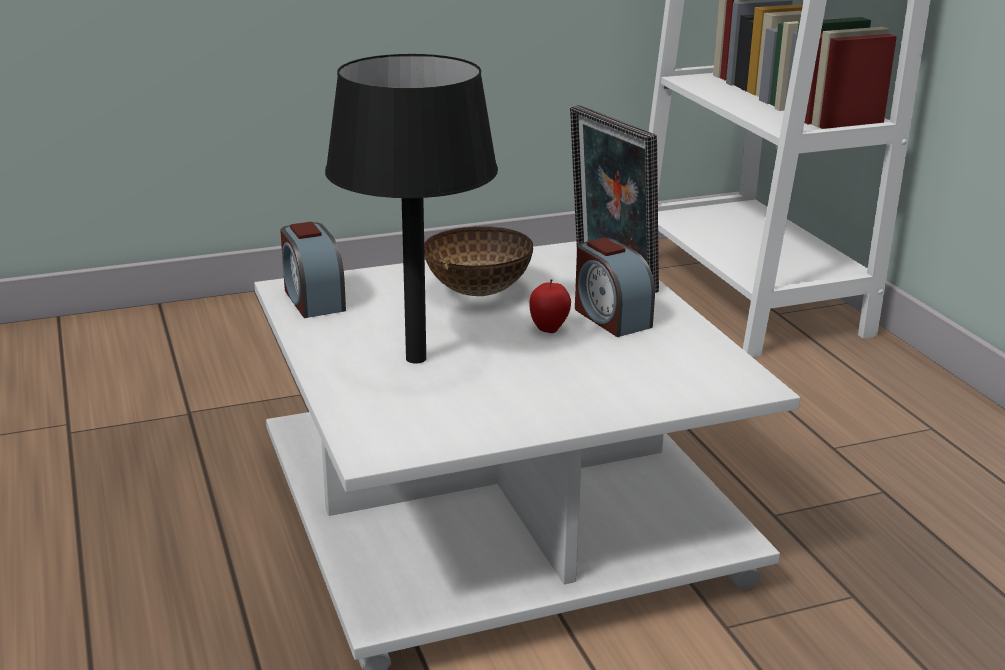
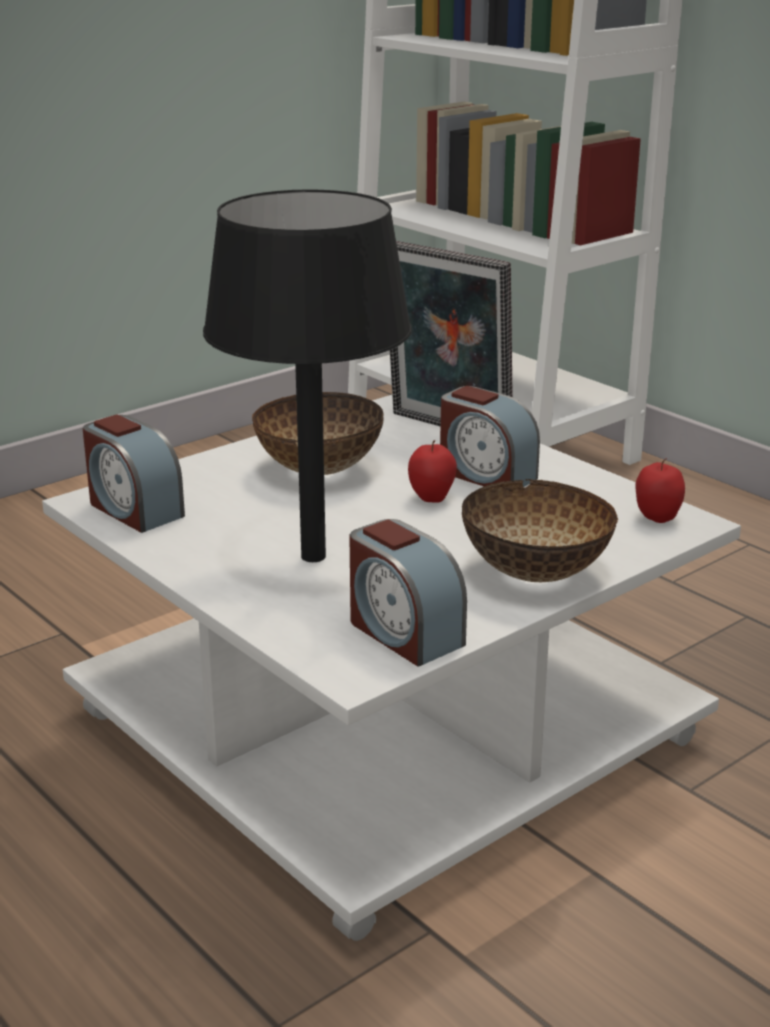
camera: 20 degrees left, 0 degrees up
none -> alarm clock [349,519,467,667]
none -> bowl [462,479,618,582]
none -> apple [635,458,685,523]

